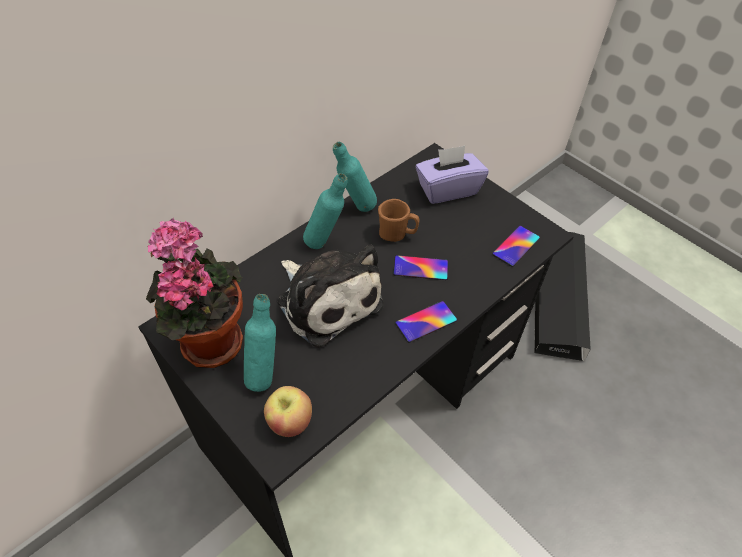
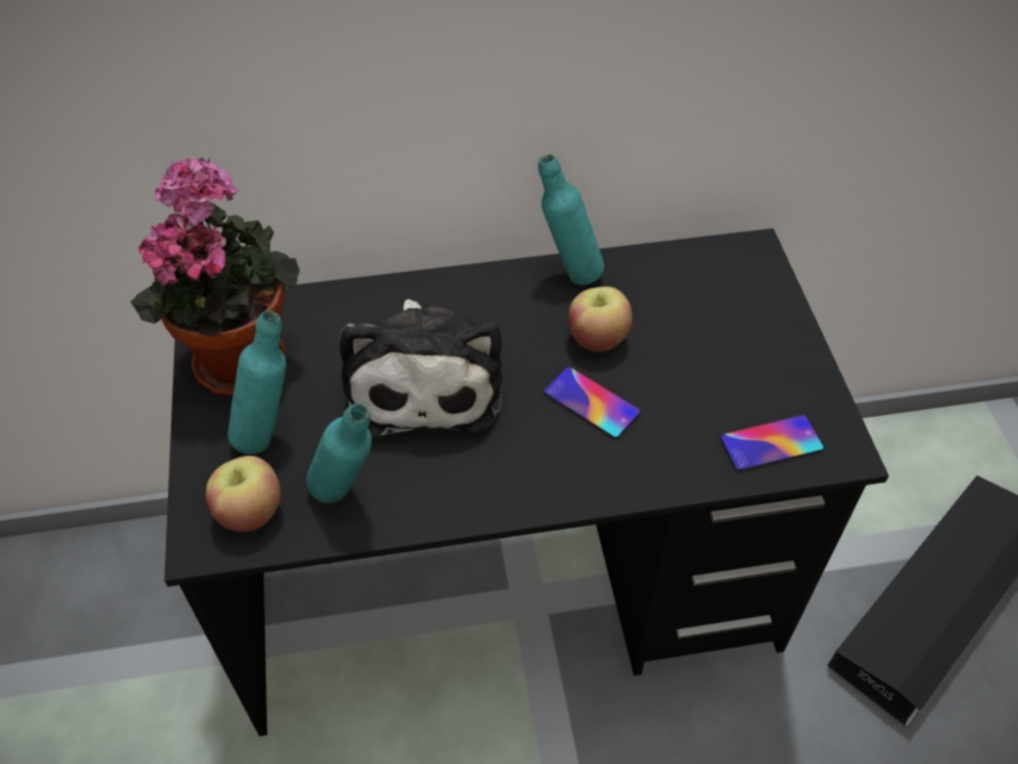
camera: 35 degrees right, 0 degrees up
turquoise bottle [303,173,347,249] -> turquoise bottle moved to [306,403,372,503]
brown mug [378,199,420,242] -> apple [568,287,632,352]
phone [395,301,457,343] -> none
purple tissue box [416,146,489,204] -> none

